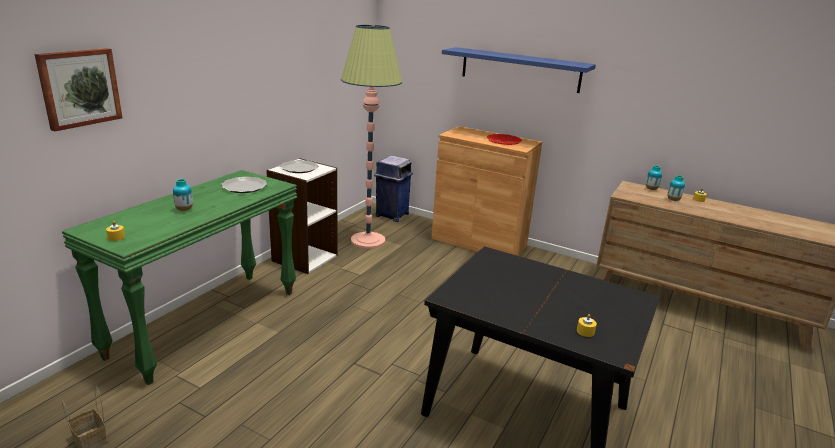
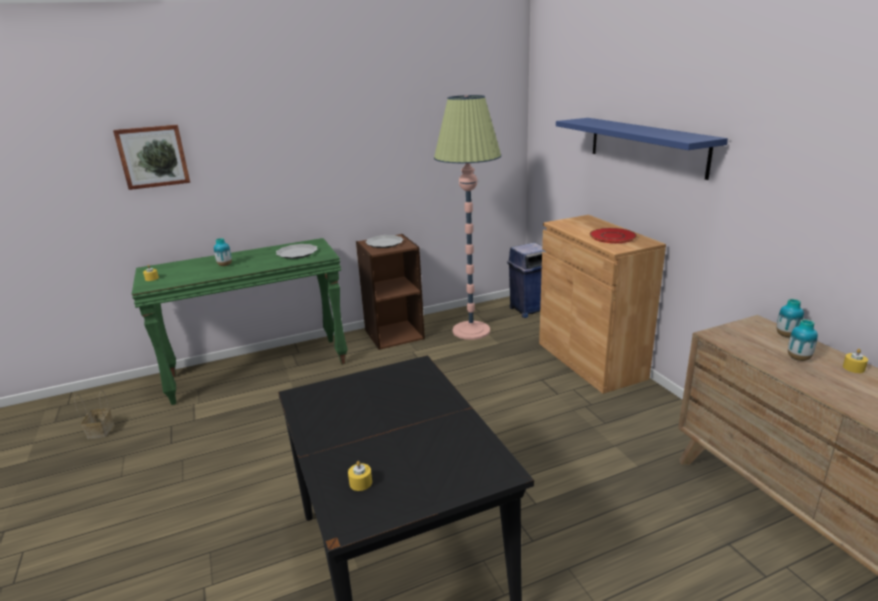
camera: 40 degrees right, 0 degrees up
white bookcase [266,158,337,274] -> brown bookcase [356,234,425,350]

